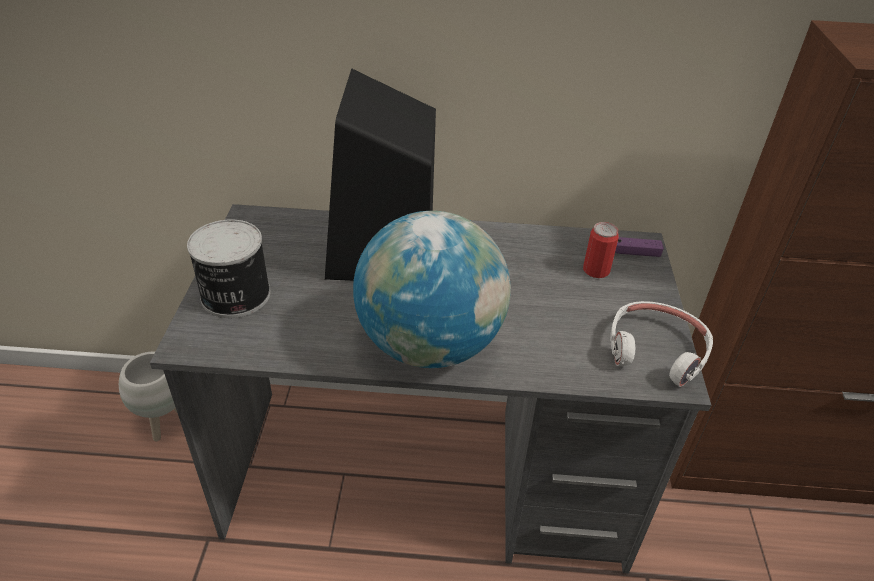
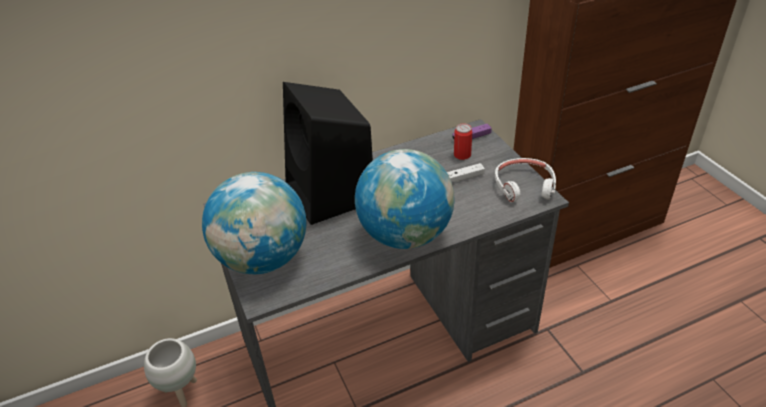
camera: 25 degrees left, 0 degrees up
can [187,220,271,318] -> globe [202,172,306,274]
none -> white game controller [447,163,485,182]

